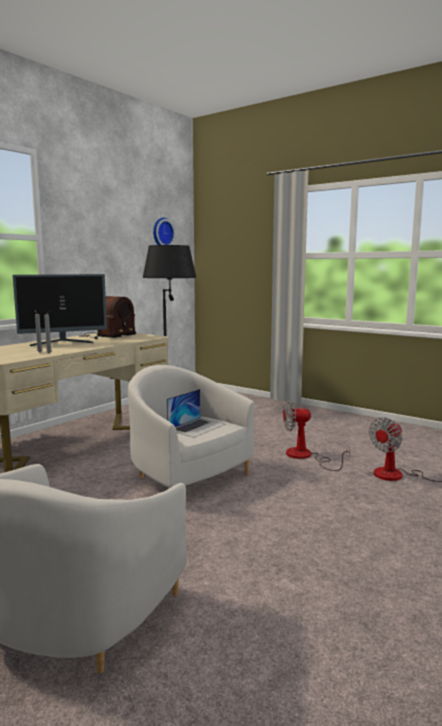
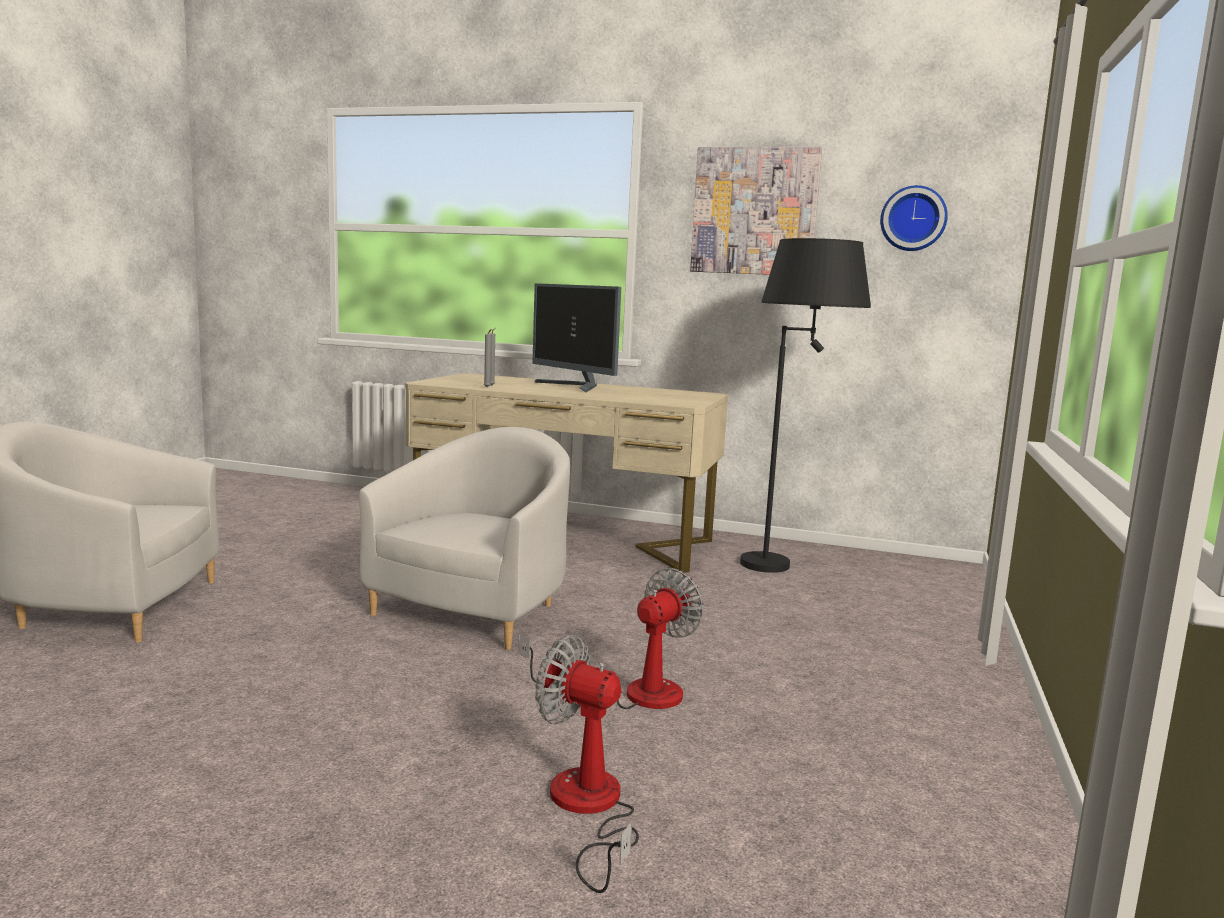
camera: 70 degrees right, 0 degrees up
radio [79,296,136,339] -> none
laptop [167,389,226,438] -> none
fan [283,400,350,471] -> fan turned 60 degrees clockwise [518,568,704,709]
none -> picture [690,147,822,275]

